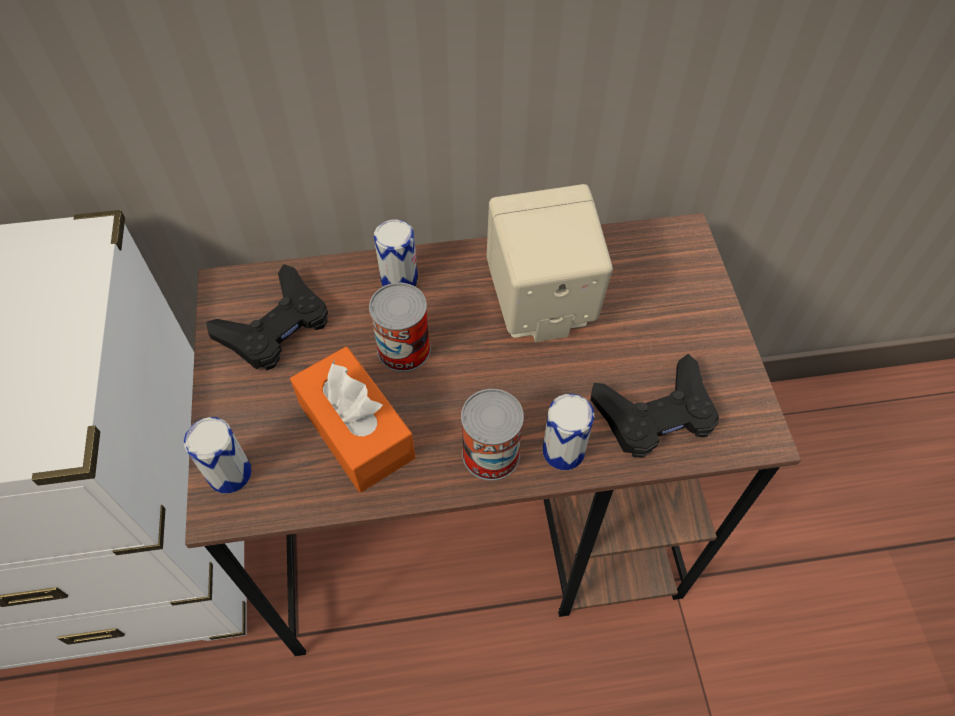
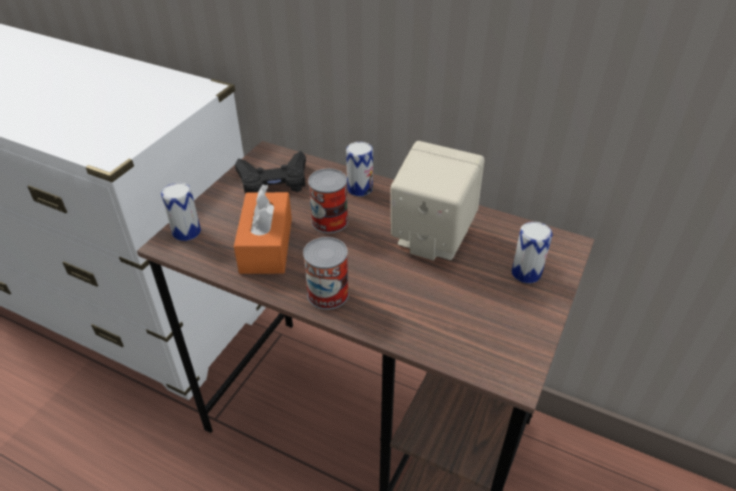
camera: 35 degrees right, 15 degrees down
can [543,394,594,470] -> can moved to [511,222,553,283]
black game controller [590,354,719,458] -> none

